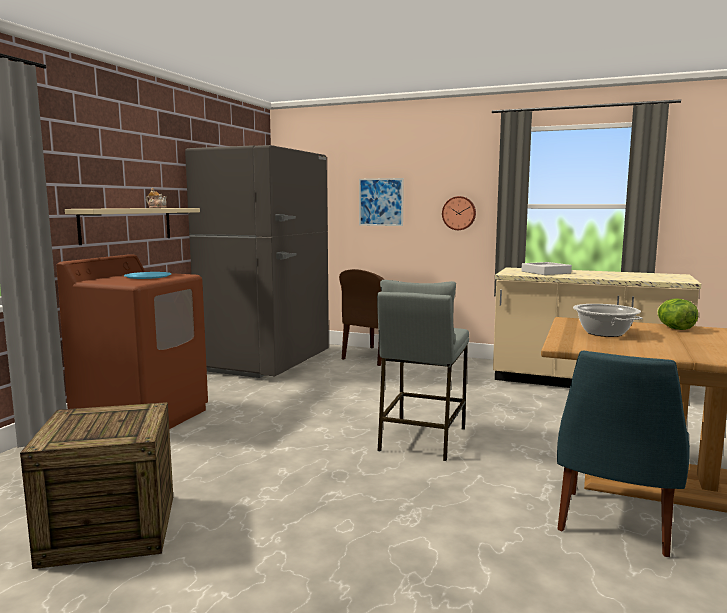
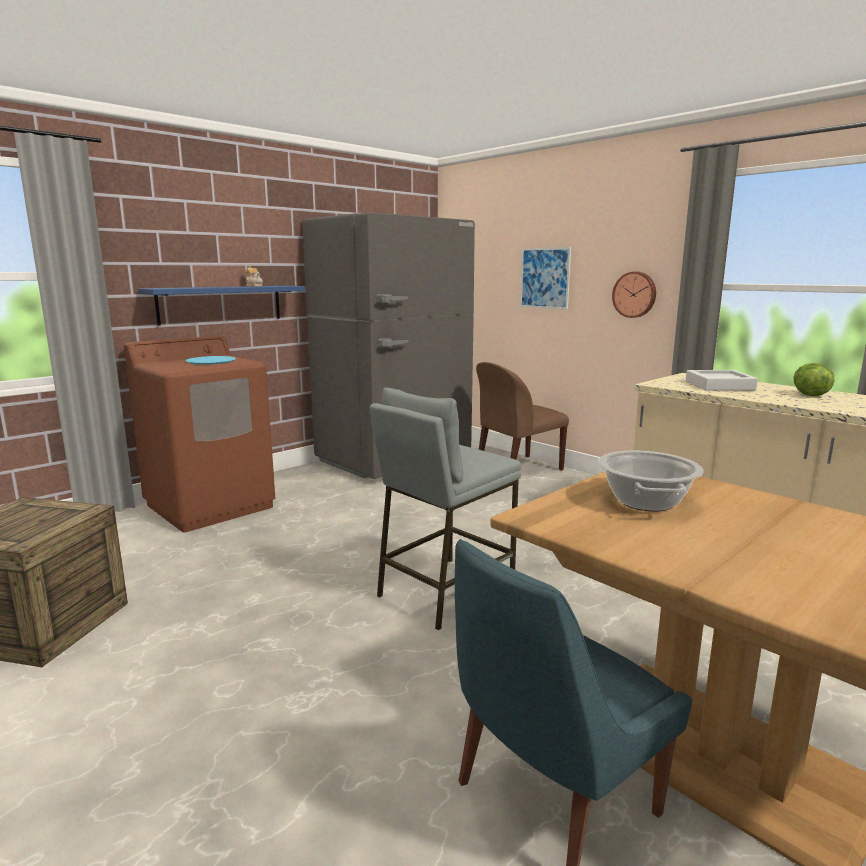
camera: 25 degrees right, 5 degrees up
beige shelf [65,208,200,245] -> blue shelf [139,286,306,326]
lettuce [657,299,698,330] -> lettuce moved to [793,363,834,396]

